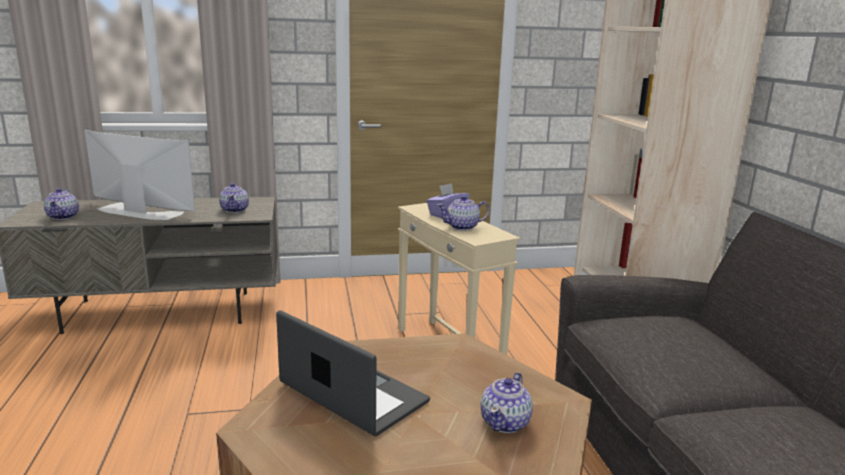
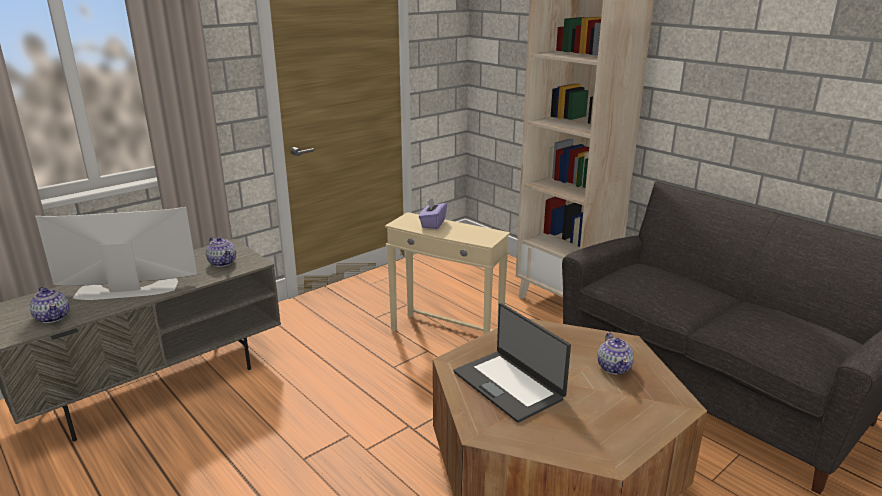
camera: 30 degrees left, 5 degrees up
laptop [276,310,430,436] -> laptop turned 135 degrees counterclockwise [453,303,571,423]
teapot [437,196,490,231] -> none

